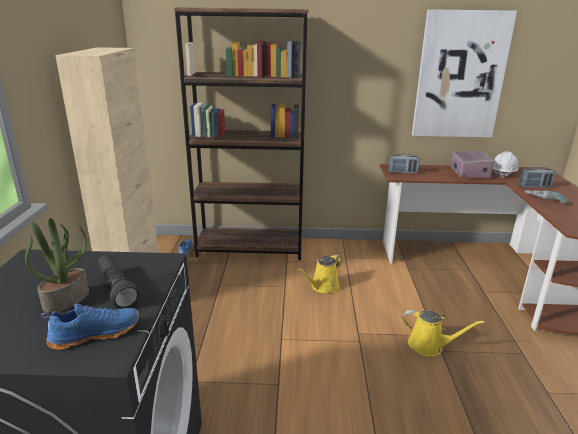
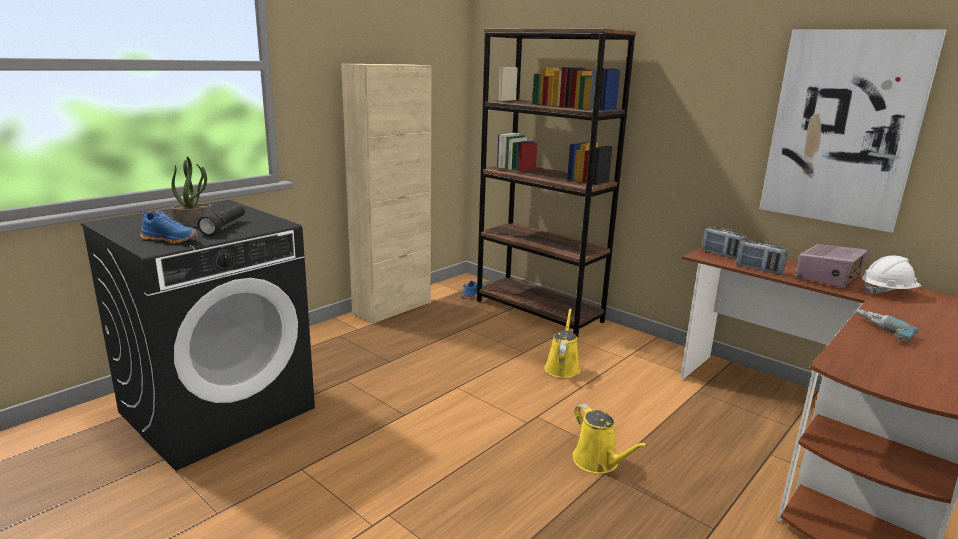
camera: 40 degrees right, 5 degrees down
yellow watering can [296,254,342,293] -> yellow watering can turned 105 degrees clockwise [544,309,580,378]
radio [519,167,556,188] -> radio moved to [736,240,788,275]

